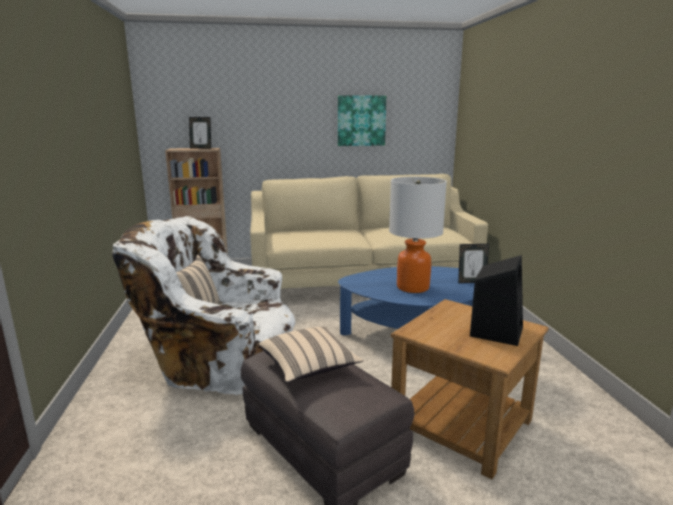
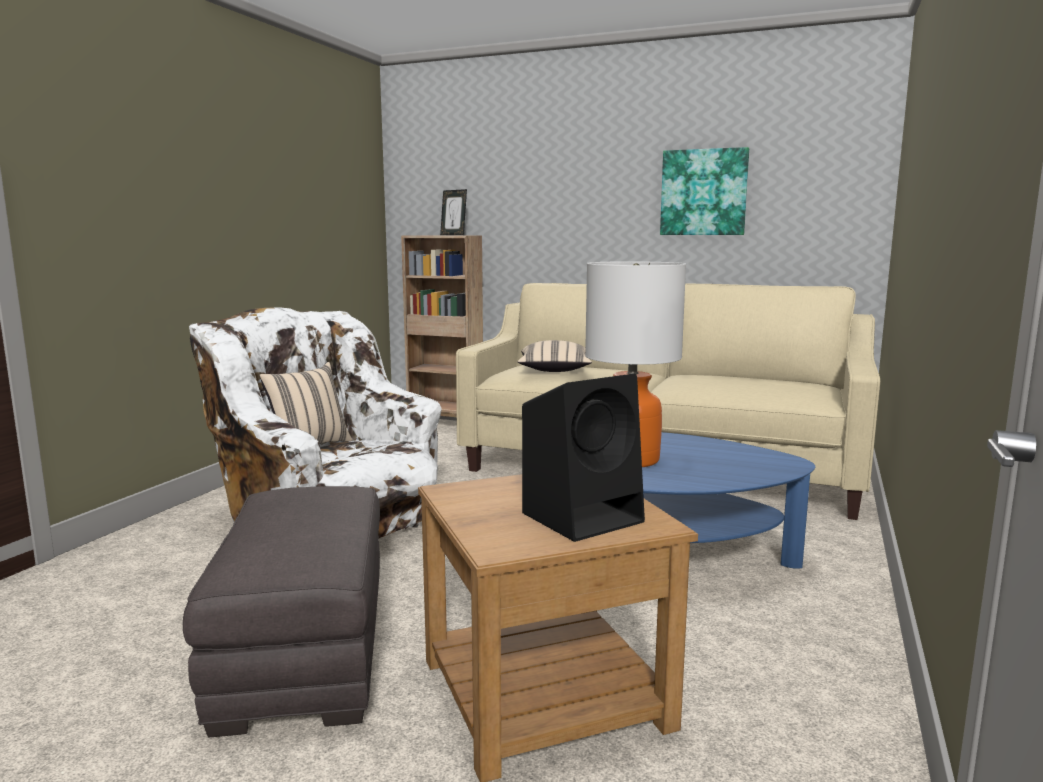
camera: 30 degrees right, 5 degrees down
beige pillow [259,327,363,382] -> beige pillow moved to [517,340,592,372]
picture frame [458,244,489,283] -> none

